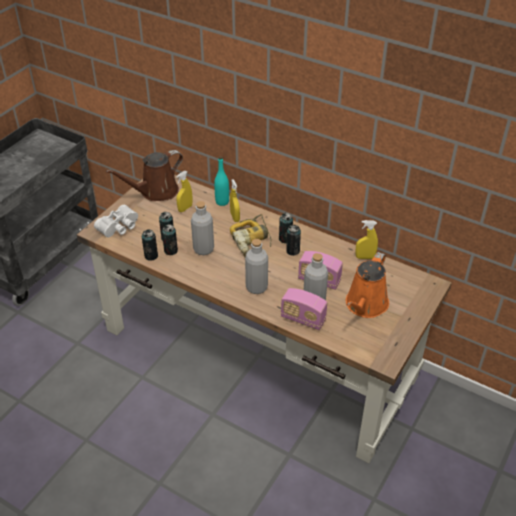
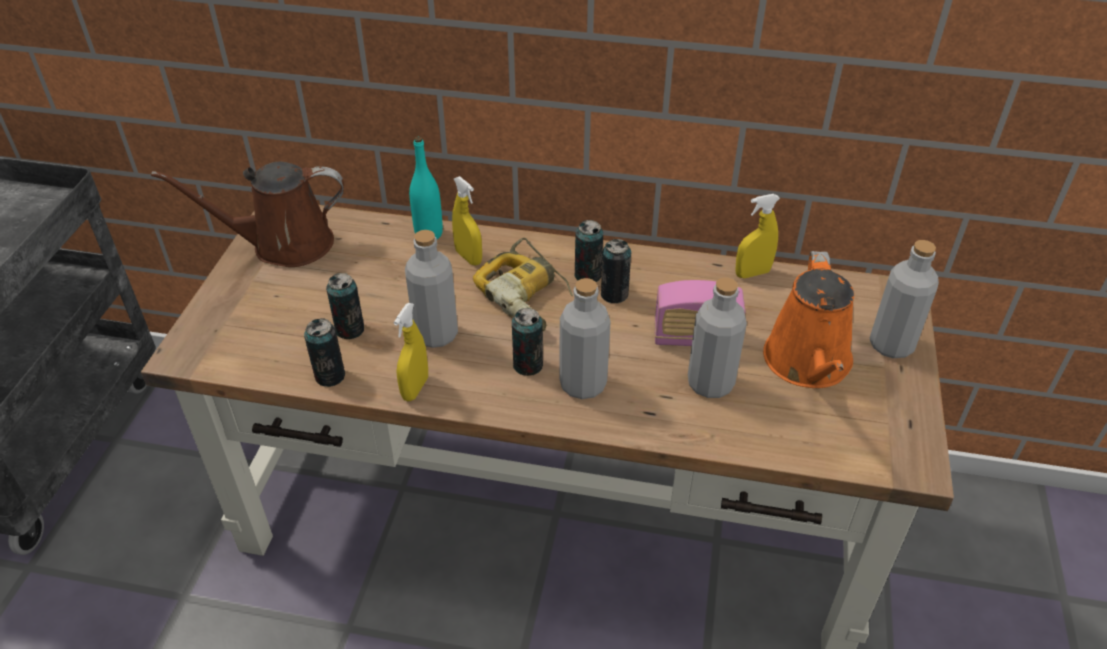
camera: 20 degrees left, 0 degrees up
white binoculars [94,205,138,238] -> none
brown watering can [106,150,183,201] -> brown watering can turned 45 degrees clockwise [151,162,344,267]
can [162,224,178,255] -> can moved to [512,308,543,376]
yellow spray bottle [176,171,193,212] -> yellow spray bottle moved to [394,303,428,401]
radio [281,288,327,330] -> none
none -> grey bottle [870,240,939,358]

